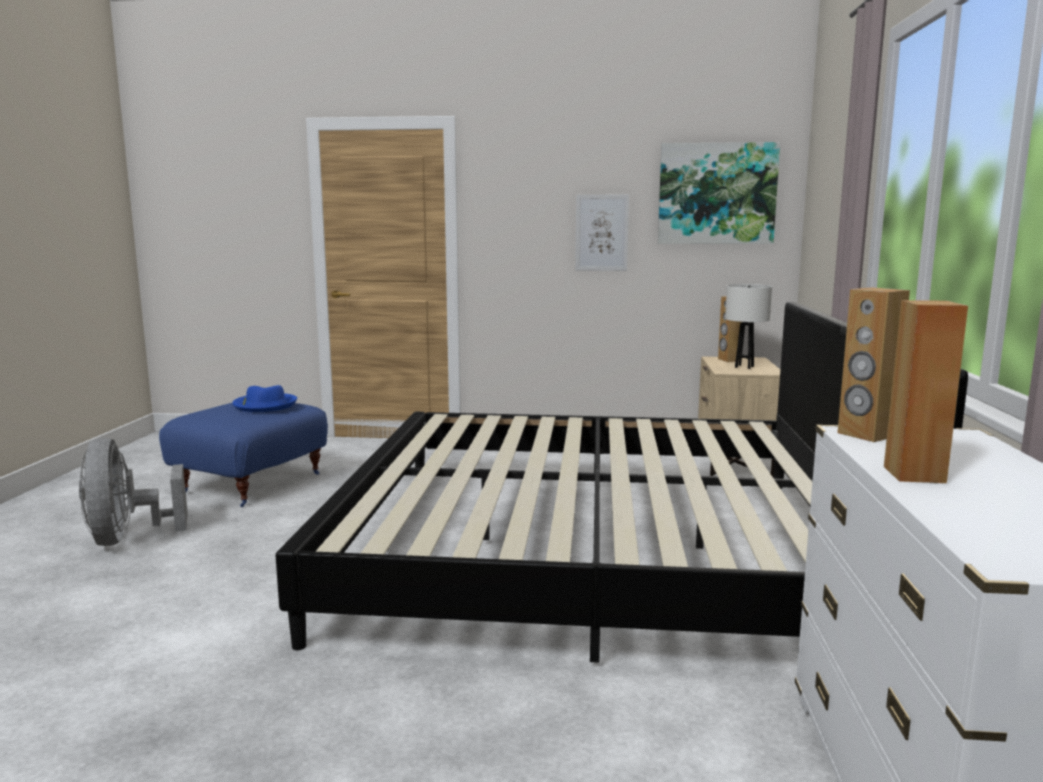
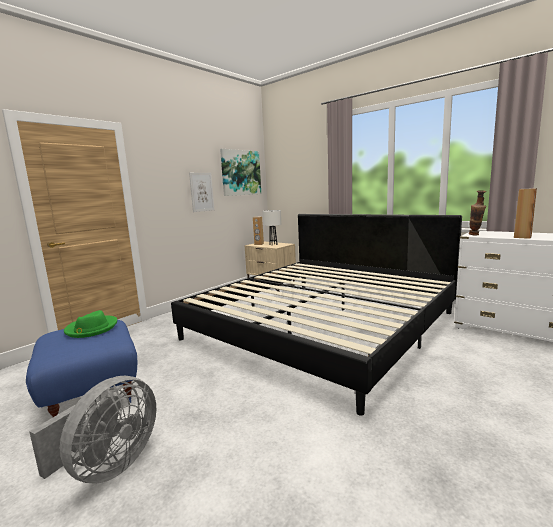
camera: 55 degrees left, 0 degrees up
grey fan [79,438,188,546] -> grey fan turned 75 degrees counterclockwise [29,376,156,484]
blue hat [232,385,297,412] -> green hat [64,310,117,338]
brown speaker [838,287,910,442] -> vase [469,190,486,236]

